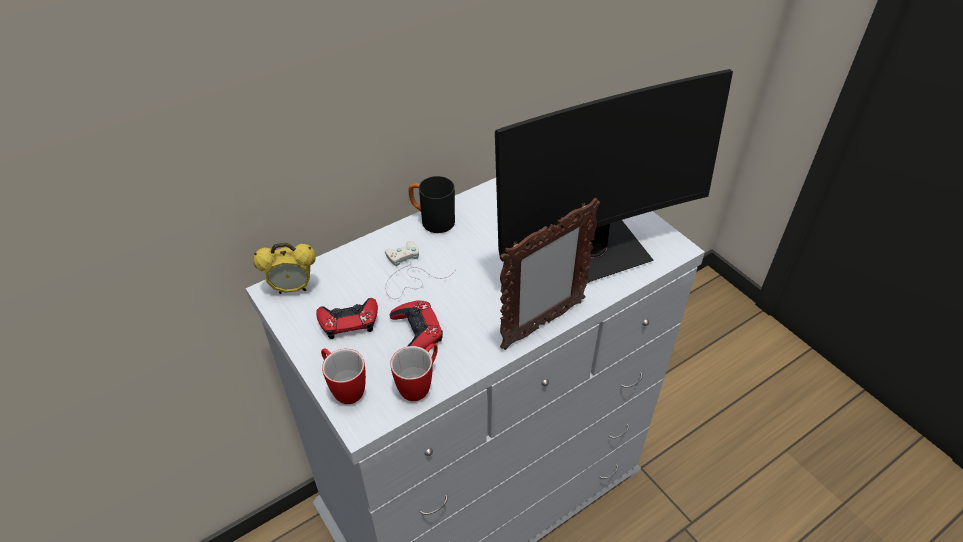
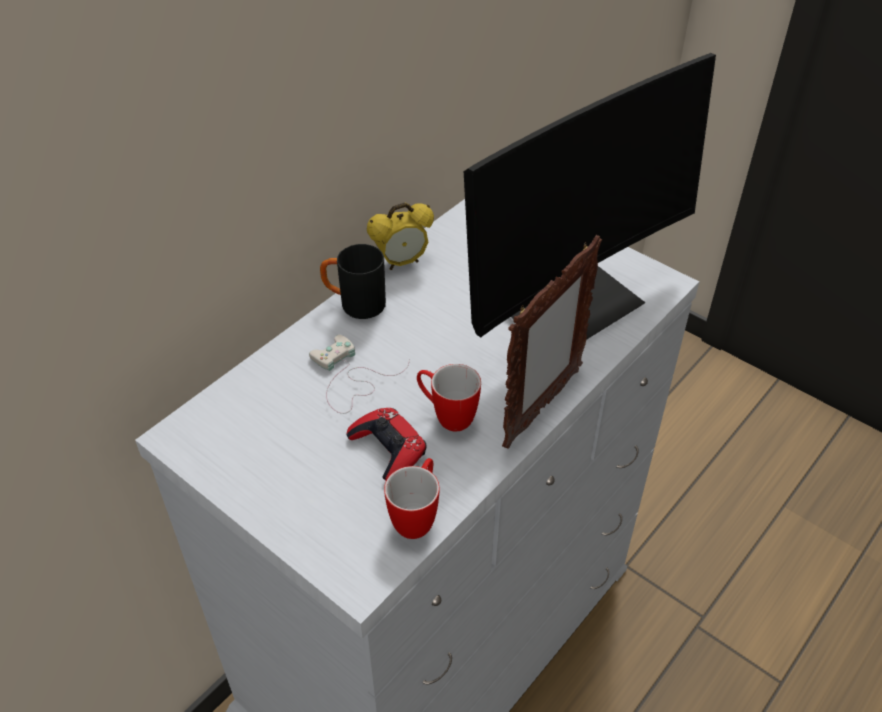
camera: 15 degrees left, 0 degrees up
alarm clock [253,243,316,294] -> alarm clock moved to [367,203,434,270]
red game controller [316,298,378,339] -> none
mug [321,348,366,404] -> mug moved to [417,364,481,431]

